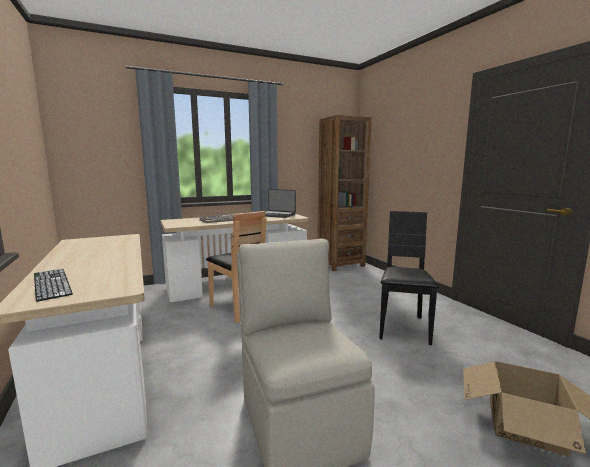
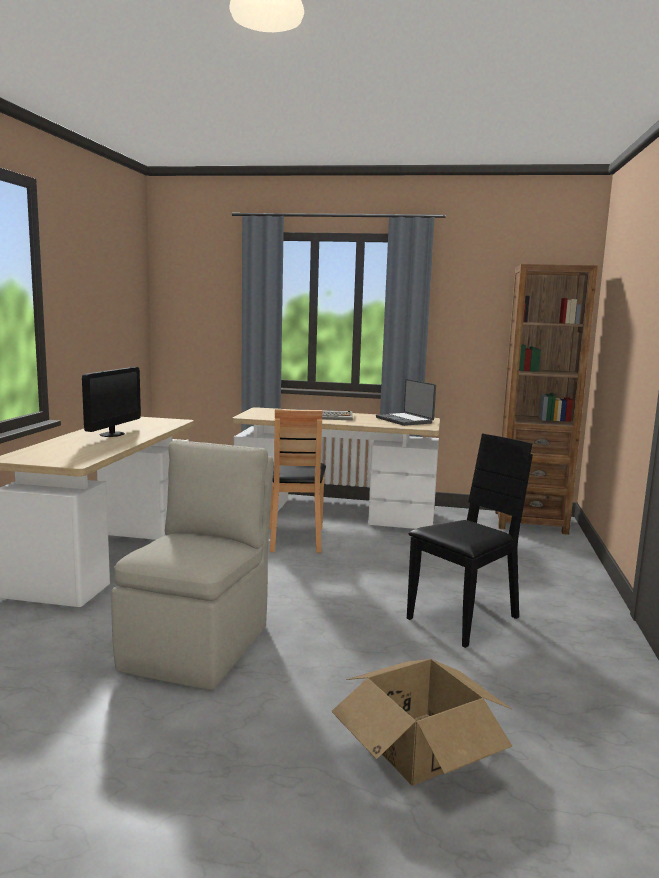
camera: 35 degrees right, 0 degrees up
keyboard [34,269,73,302] -> none
none -> monitor [82,367,141,437]

